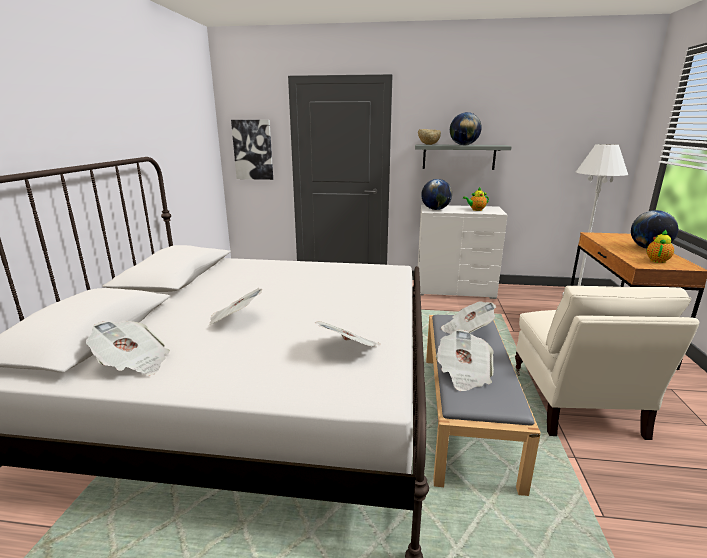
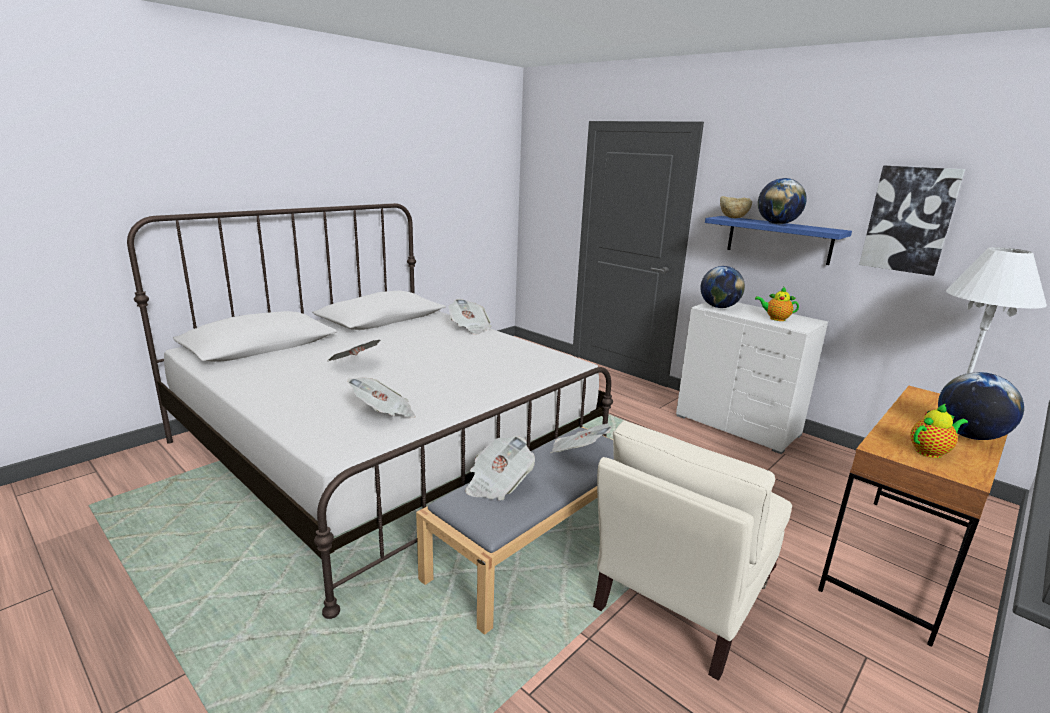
camera: 35 degrees right, 0 degrees up
newspaper [86,321,170,375] -> newspaper moved to [448,299,492,335]
picture [231,120,273,180] -> picture moved to [859,165,965,276]
grey shelf [415,144,512,170] -> blue shelf [705,216,852,265]

